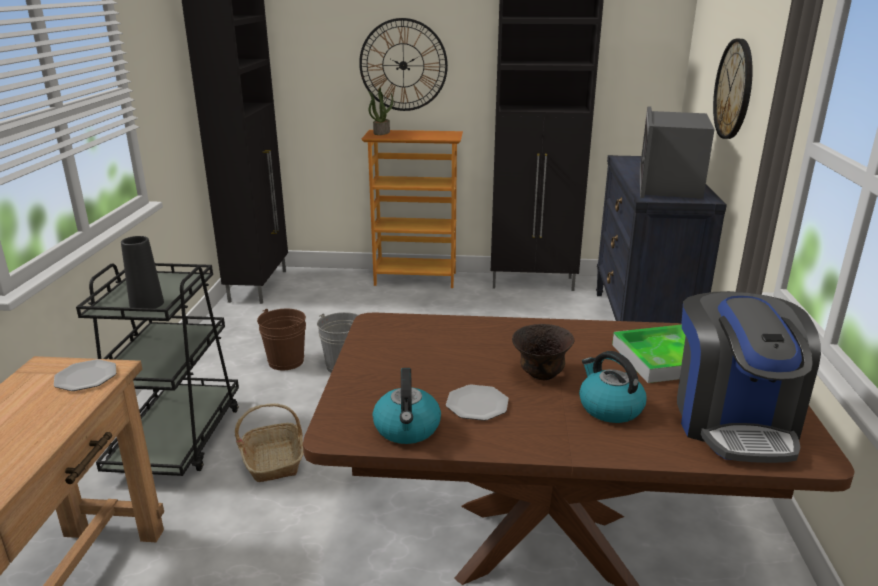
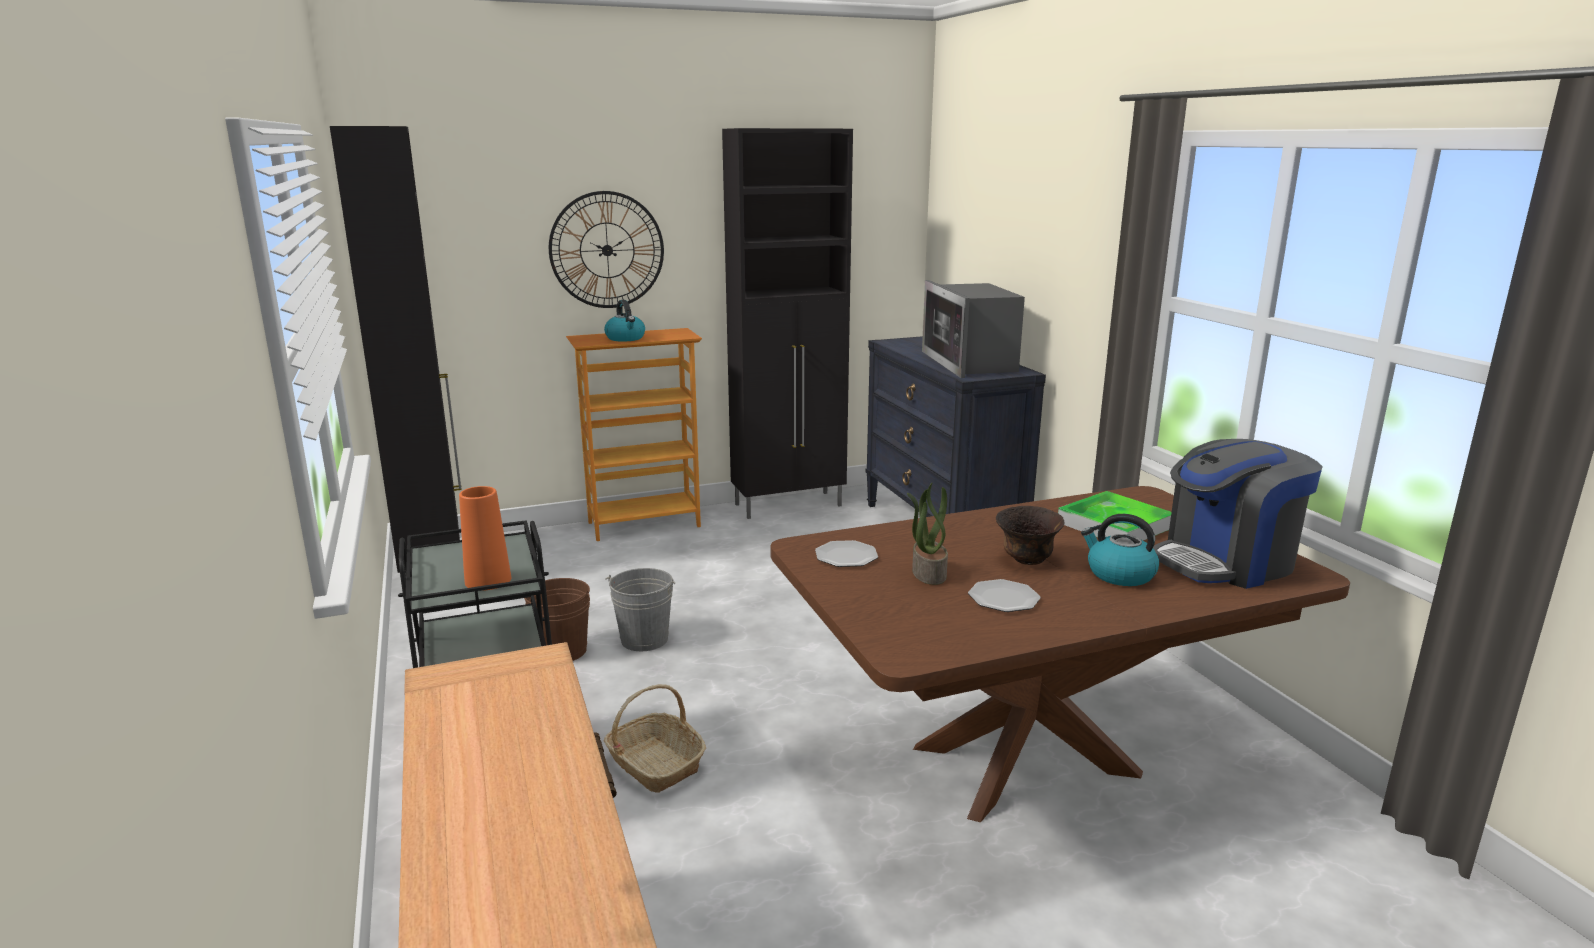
camera: 25 degrees left, 5 degrees down
plate [54,359,116,391] -> plate moved to [815,540,878,567]
black vase [121,236,164,309] -> orange vase [459,486,511,591]
potted plant [369,88,393,135] -> potted plant moved to [907,483,948,585]
kettle [373,368,441,444] -> kettle moved to [604,300,645,342]
coffee machine [677,291,821,463] -> coffee machine turned 90 degrees clockwise [1153,439,1323,589]
wall clock [713,39,753,139] -> none

